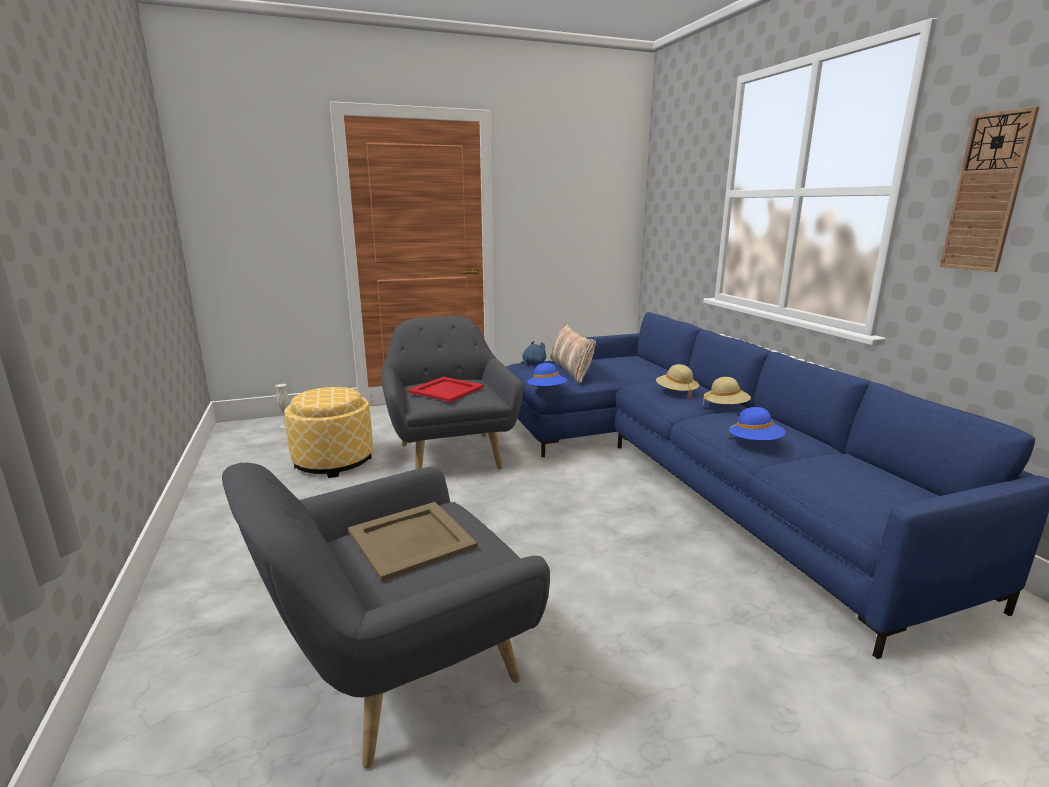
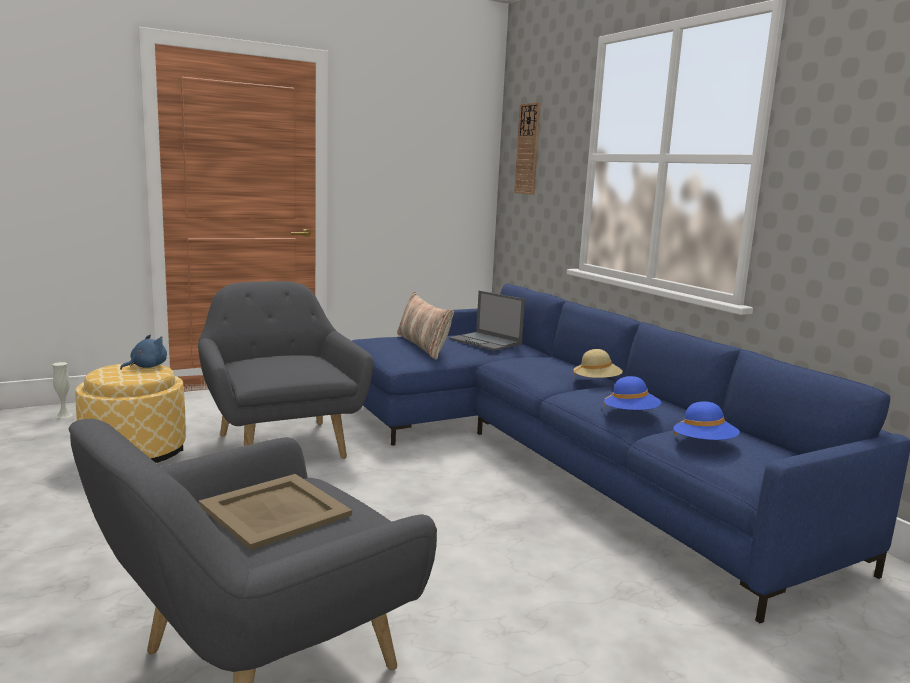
camera: 10 degrees left, 5 degrees down
red tray [407,377,484,402] -> none
blue plush toy [519,341,547,366] -> blue plush toy moved to [120,334,167,370]
blue hat [527,363,568,386] -> blue hat moved to [673,401,740,440]
beige hat [656,364,700,399] -> none
wall clock [939,106,1039,272] -> wall clock moved to [514,102,541,195]
none -> laptop [449,291,525,351]

